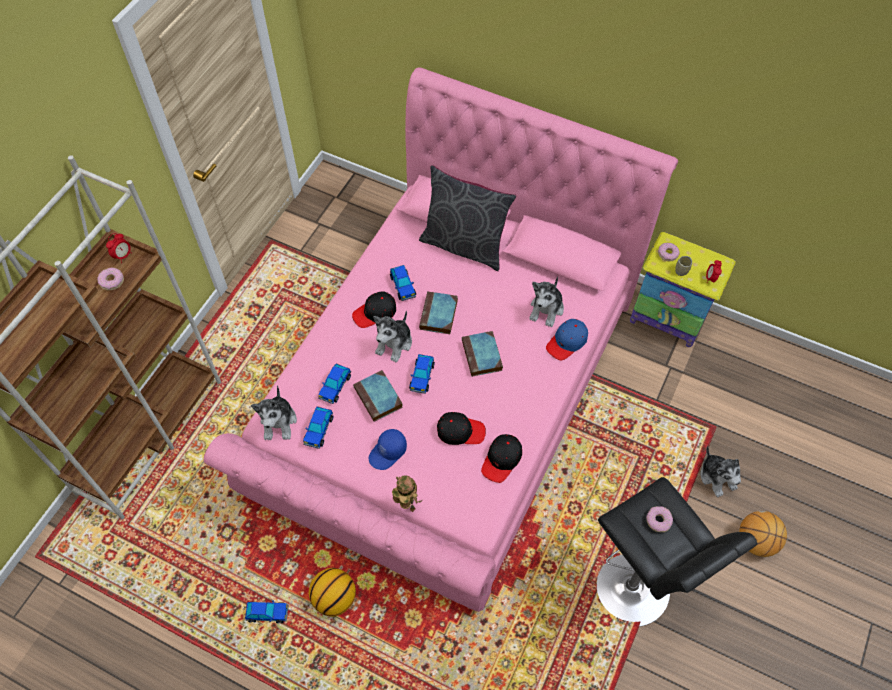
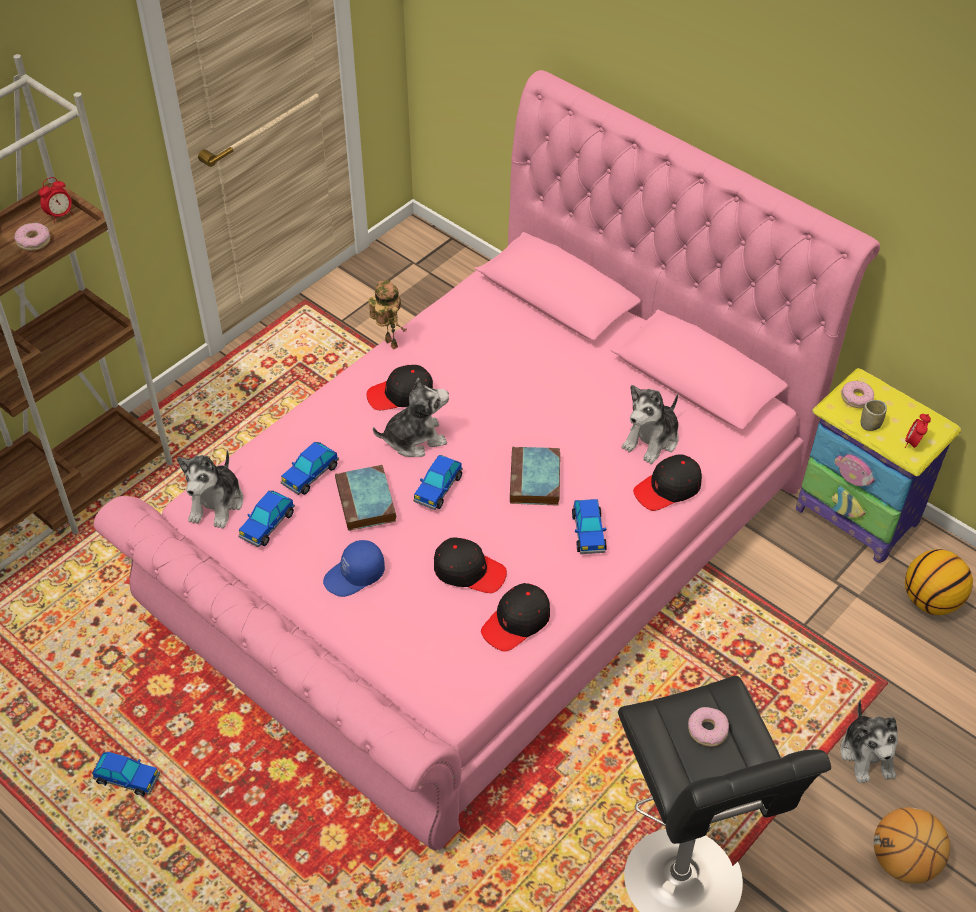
camera: 15 degrees right, 10 degrees down
basketball [309,568,356,617] -> basketball moved to [905,549,973,615]
plush toy [373,311,412,363] -> plush toy turned 150 degrees counterclockwise [373,378,449,457]
toy car [390,265,416,301] -> toy car moved to [572,499,606,554]
toy robot [392,475,423,512] -> toy robot moved to [368,280,406,350]
grey pillow [419,165,516,271] -> none
book [419,291,458,334] -> none
blue cap [546,319,588,361] -> black cap [633,454,702,511]

